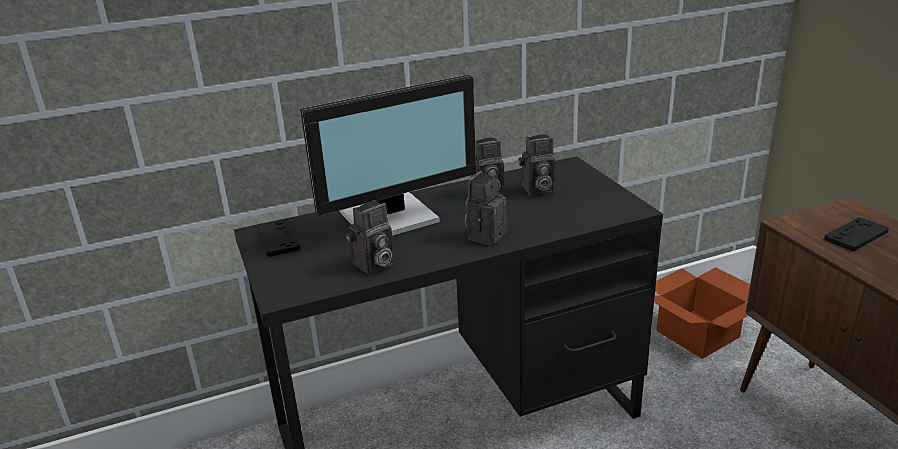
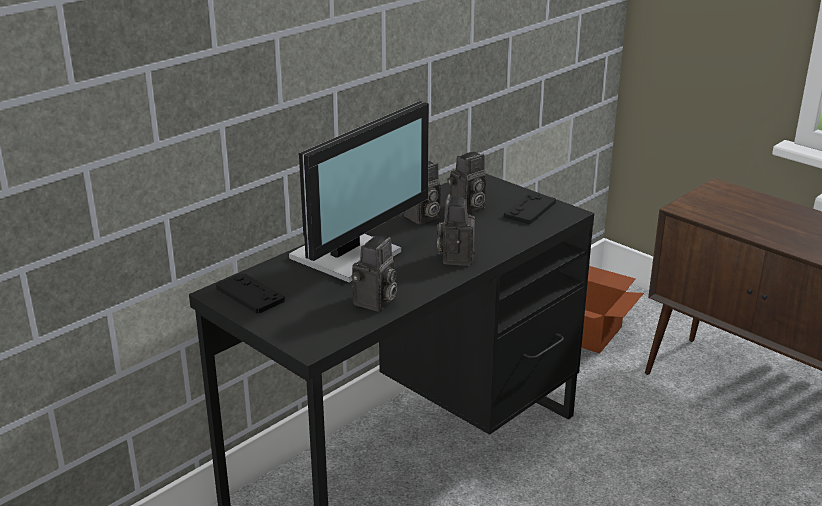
camera: 25 degrees left, 0 degrees up
black game controller [824,217,889,251] -> black game controller moved to [504,192,556,224]

